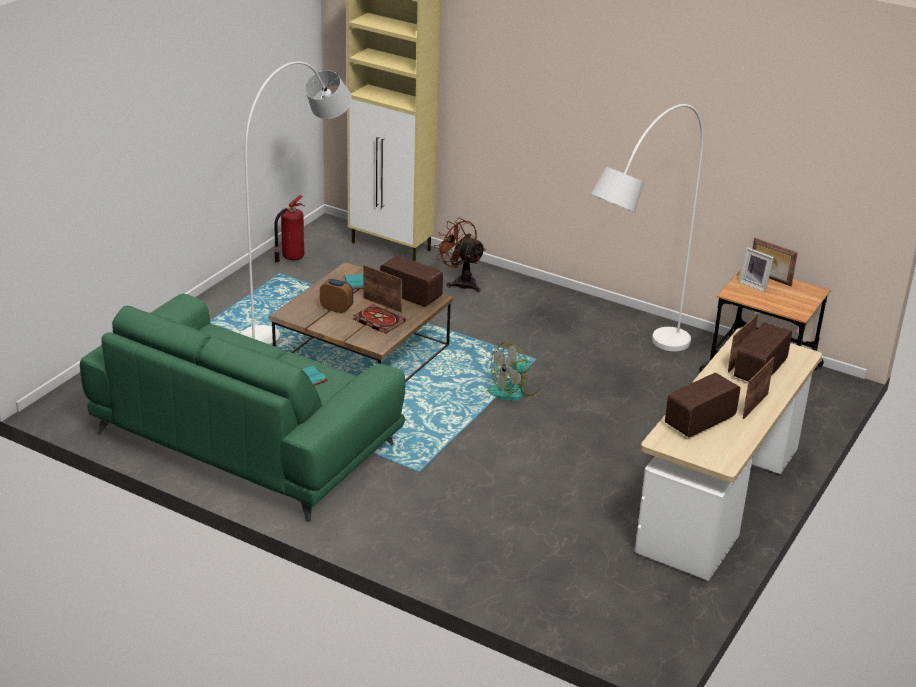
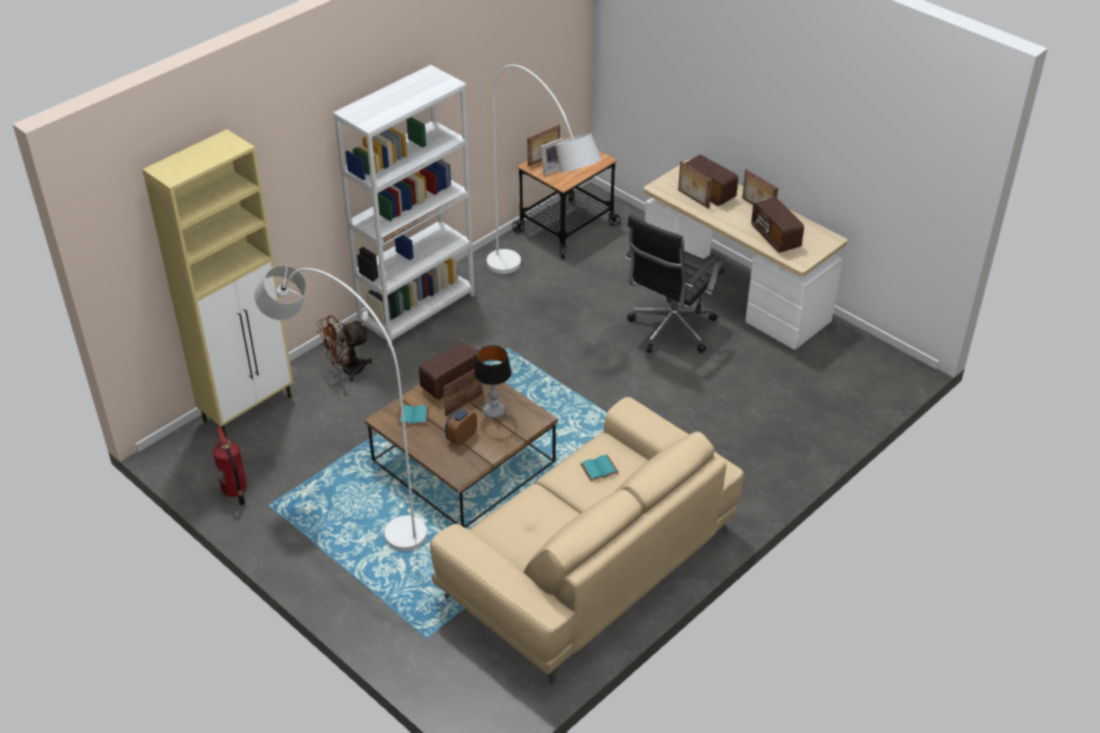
camera: 75 degrees left, 10 degrees up
green sofa [80,294,405,522] -> beige sofa [430,397,744,684]
book [354,304,406,334] -> table lamp [474,345,512,419]
fan [487,342,539,400] -> none
none -> white bookcase [333,65,475,348]
none -> black office chair [624,215,725,353]

